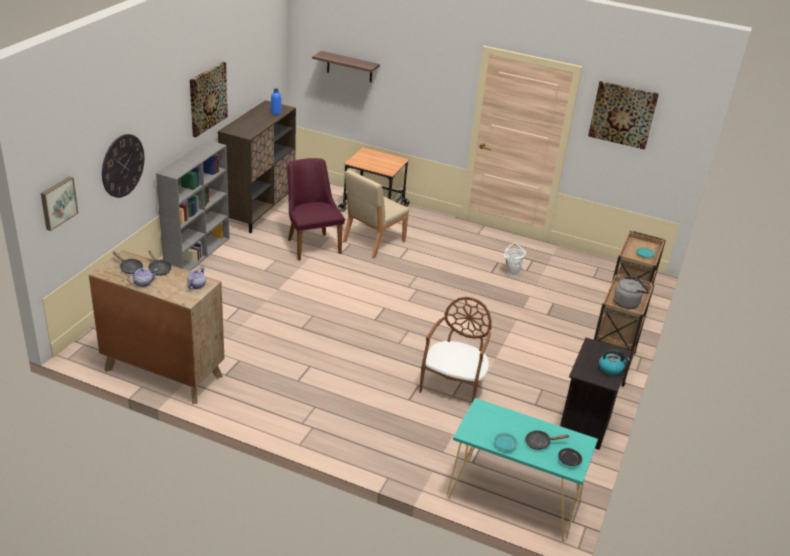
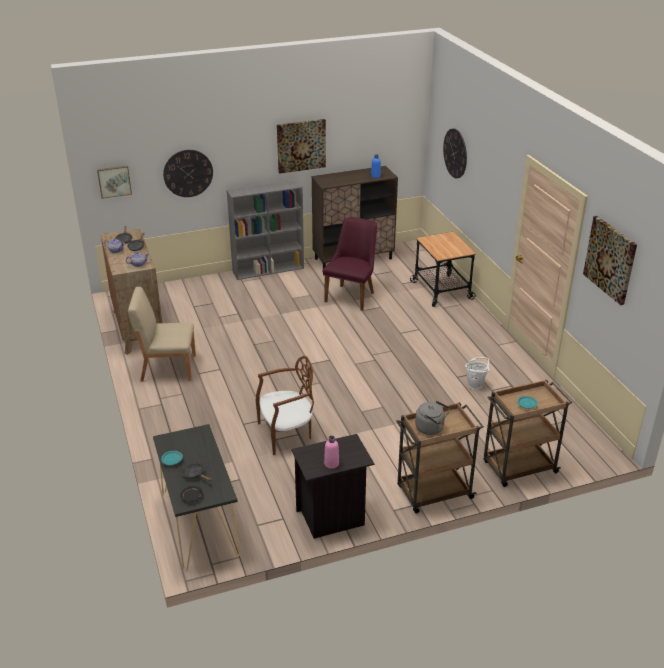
camera: 50 degrees right, 0 degrees up
shelf [312,51,380,82] -> wall clock [443,128,467,178]
beige chair [343,170,409,258] -> beige chair moved to [128,287,196,382]
turquoise console table [447,398,598,541] -> black console table [153,424,240,570]
kettle [599,349,630,375] -> pink bottle [324,436,339,469]

